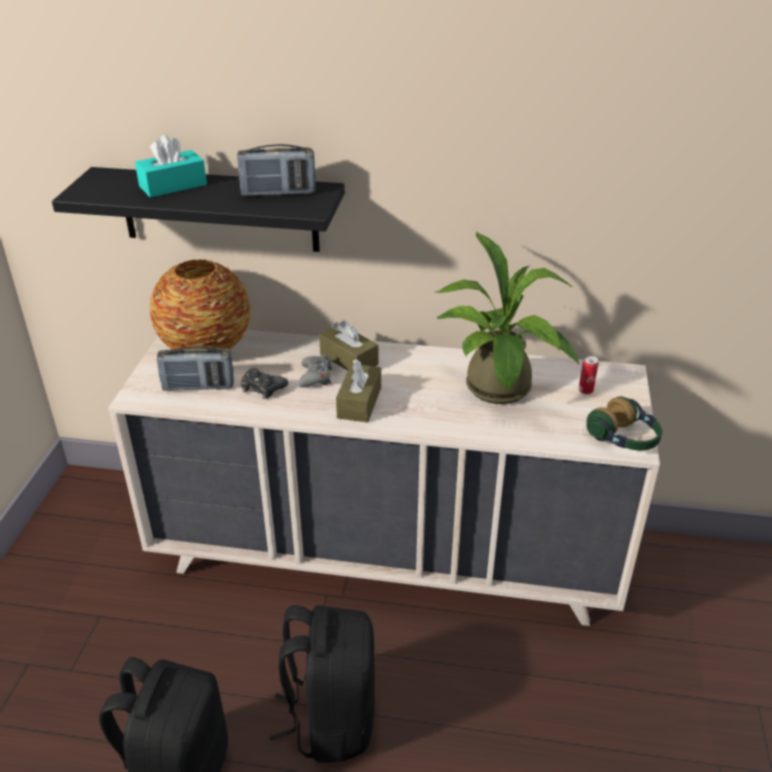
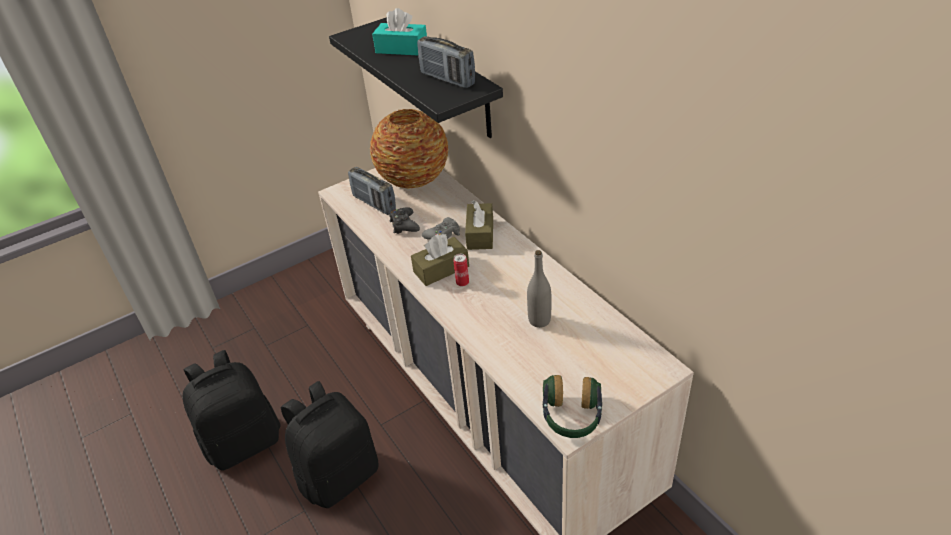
camera: 50 degrees right, 5 degrees up
potted plant [435,232,579,404] -> grey bottle [527,250,551,328]
can [578,356,598,395] -> can moved to [453,254,469,286]

